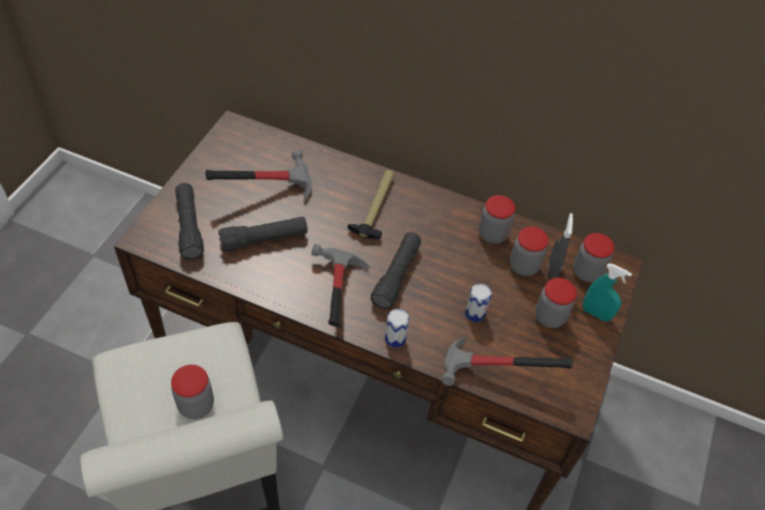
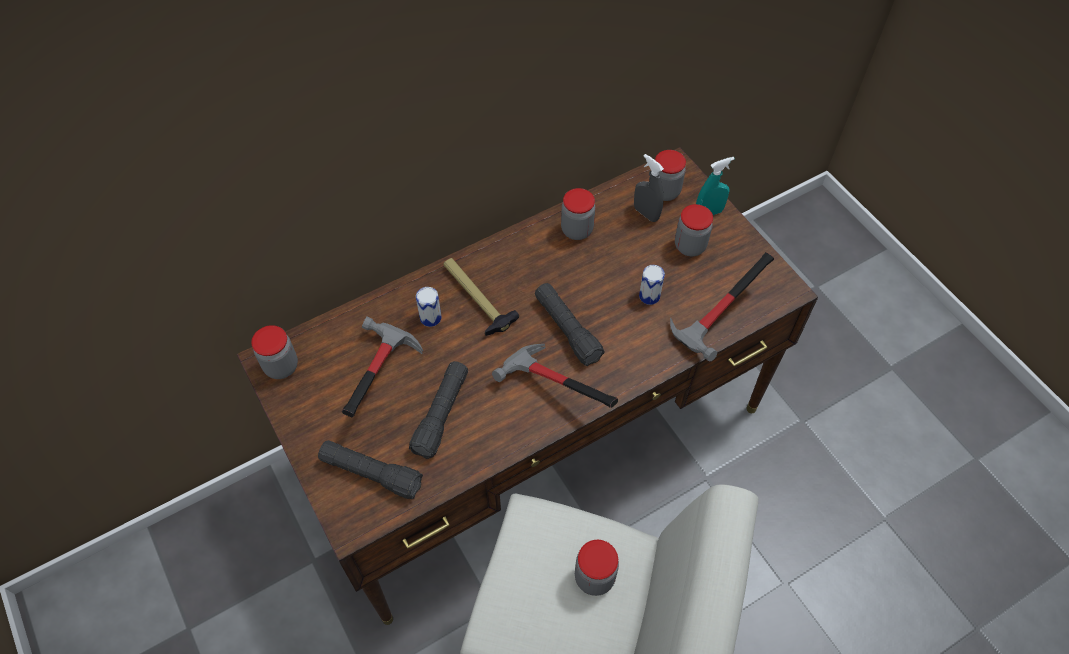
camera: 50 degrees left, 5 degrees up
can [385,309,409,348] -> can moved to [416,287,441,327]
jar [510,227,549,276] -> jar moved to [251,325,298,379]

